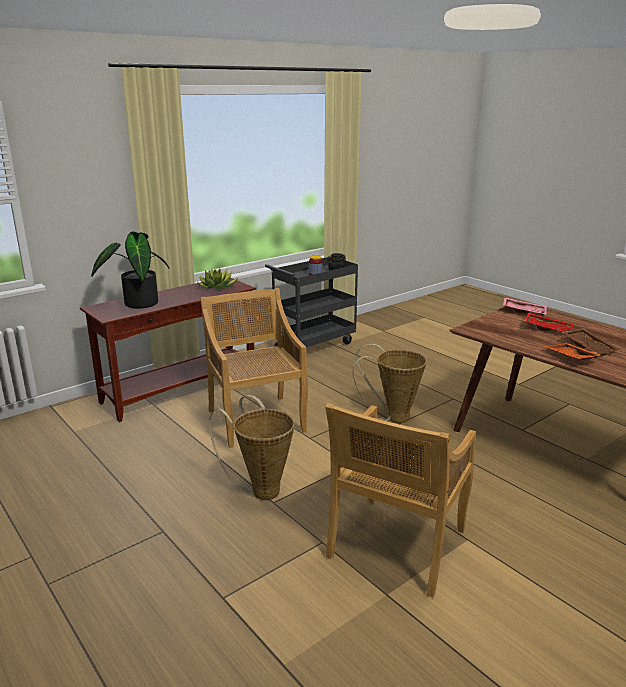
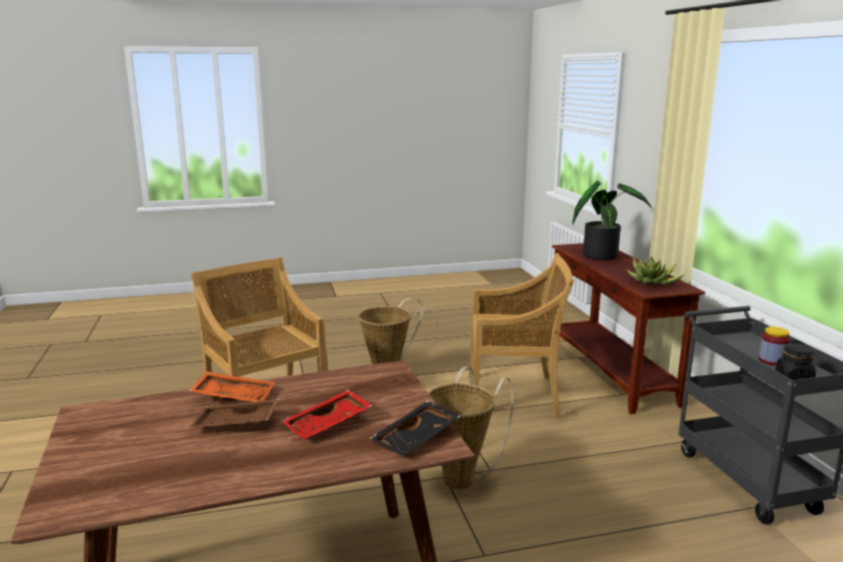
camera: 115 degrees right, 5 degrees down
pink tray [503,297,547,316] -> black tray [369,401,460,456]

